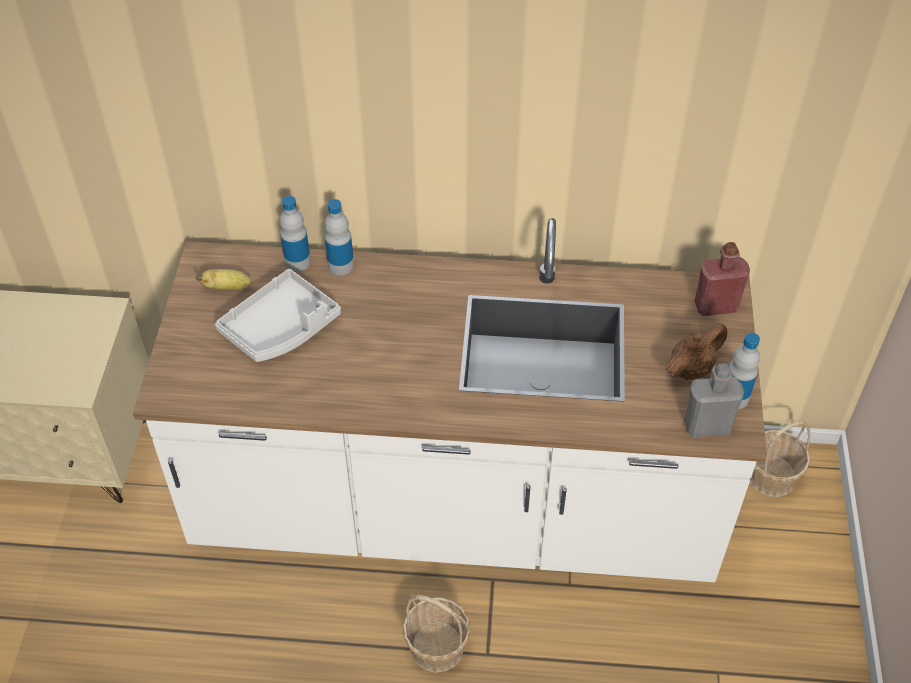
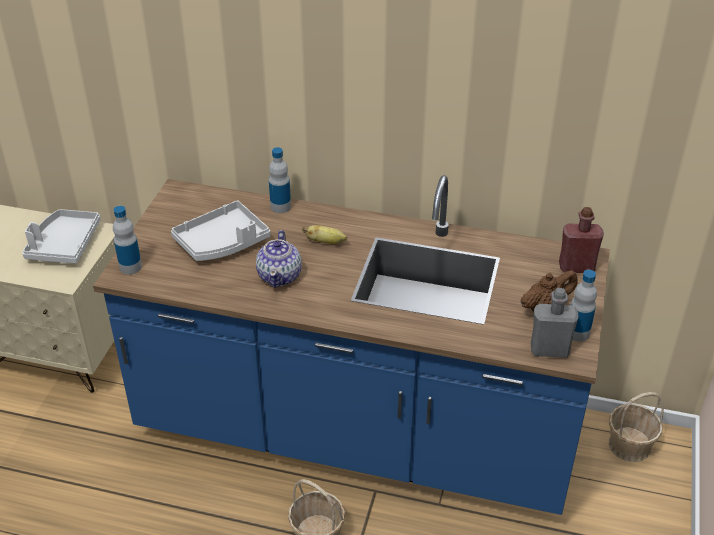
camera: 10 degrees right, 10 degrees down
white counter [133,218,767,582] -> blue counter [93,175,610,515]
banana [195,269,252,290] -> banana moved to [302,225,347,244]
bottle [280,196,311,272] -> bottle moved to [113,206,142,275]
none -> grey tray [22,209,101,264]
none -> teapot [256,230,301,288]

